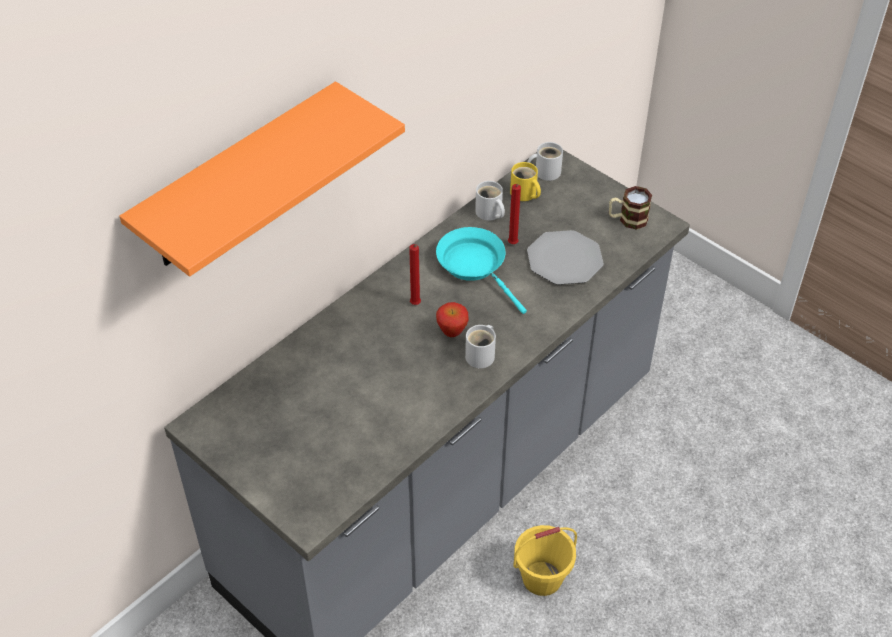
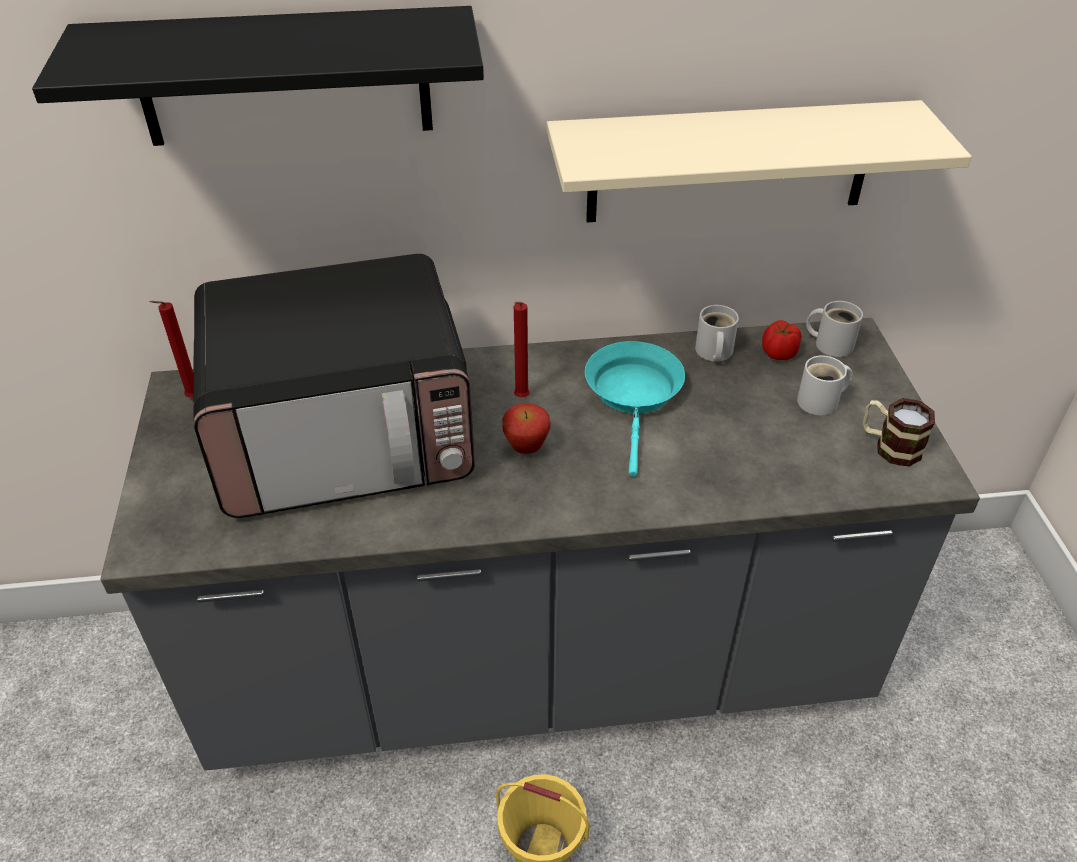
camera: 40 degrees right, 5 degrees down
orange shelf [119,81,405,277] -> black shelf [32,6,484,146]
white mug [465,325,496,368] -> white mug moved to [797,355,853,416]
red candle [508,184,521,244] -> red candle moved to [150,301,194,398]
yellow mug [510,162,541,201] -> tomato [762,320,802,360]
plate [527,230,604,285] -> none
none -> microwave [193,254,475,518]
none -> beige shelf [547,100,972,222]

